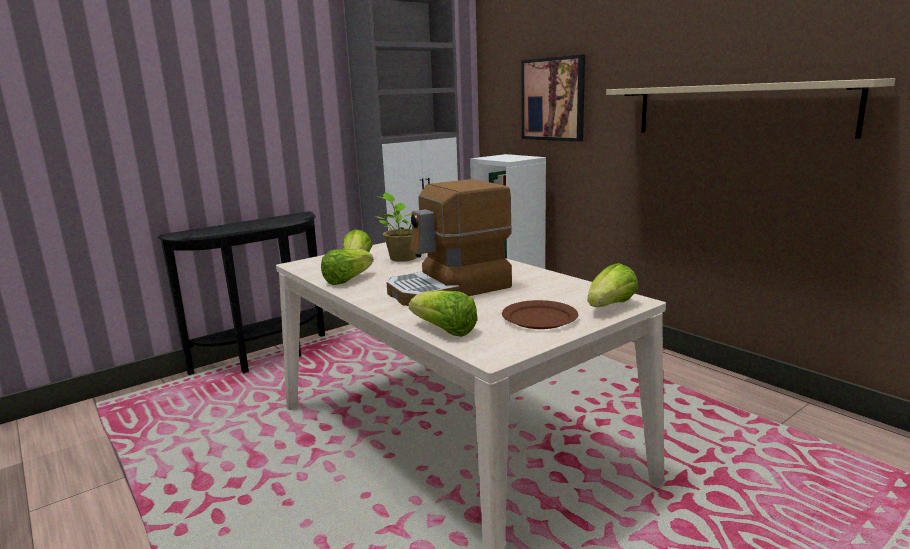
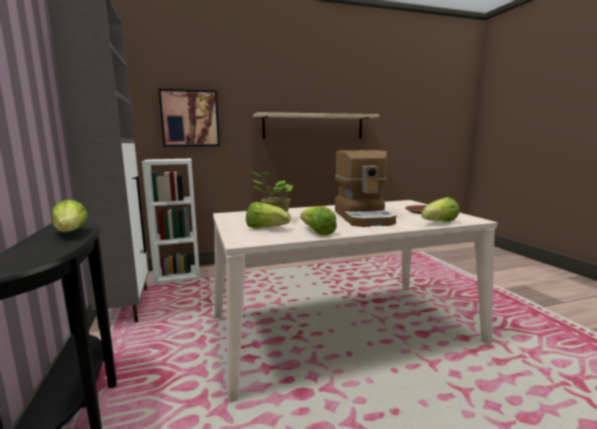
camera: 70 degrees left, 5 degrees down
lettuce [587,263,638,307] -> lettuce moved to [52,200,88,232]

